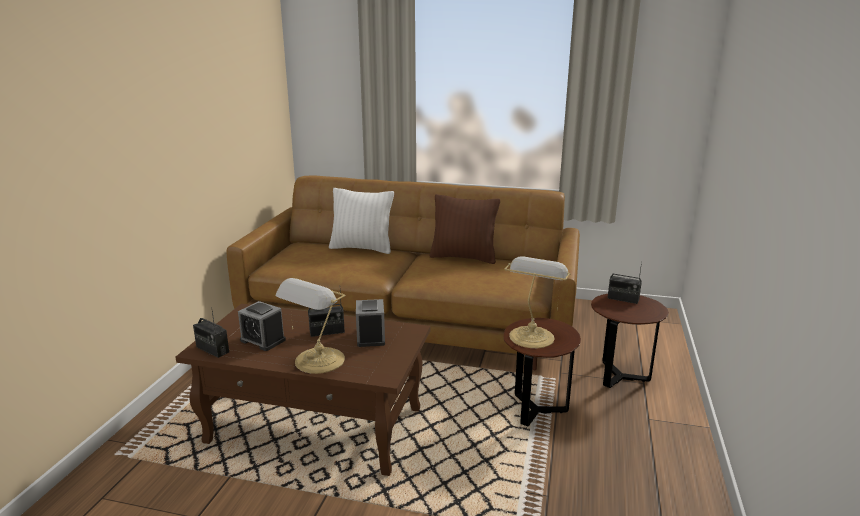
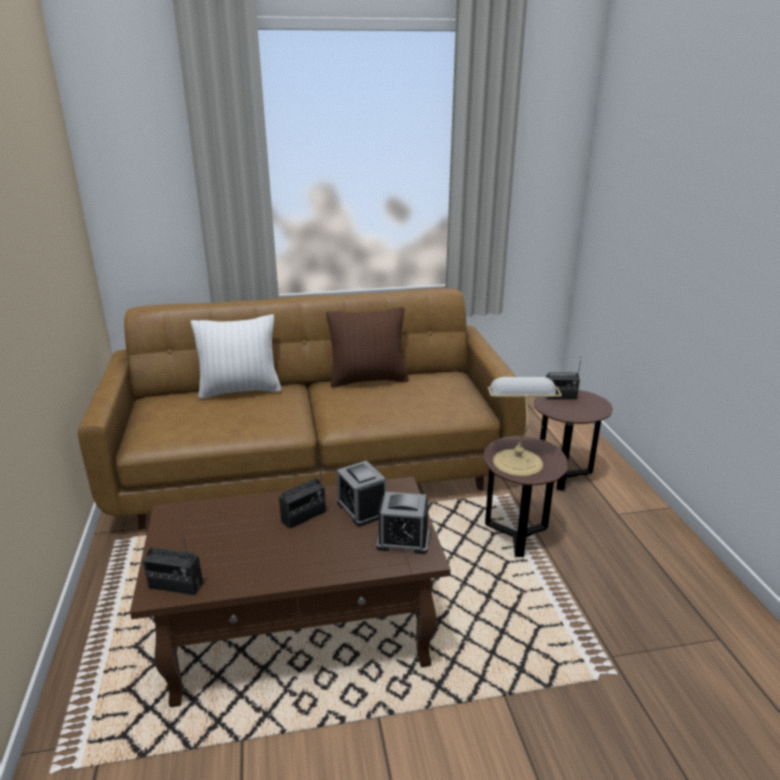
camera: 25 degrees left, 5 degrees up
alarm clock [238,301,286,351] -> alarm clock moved to [377,492,430,554]
table lamp [276,278,345,374] -> none

